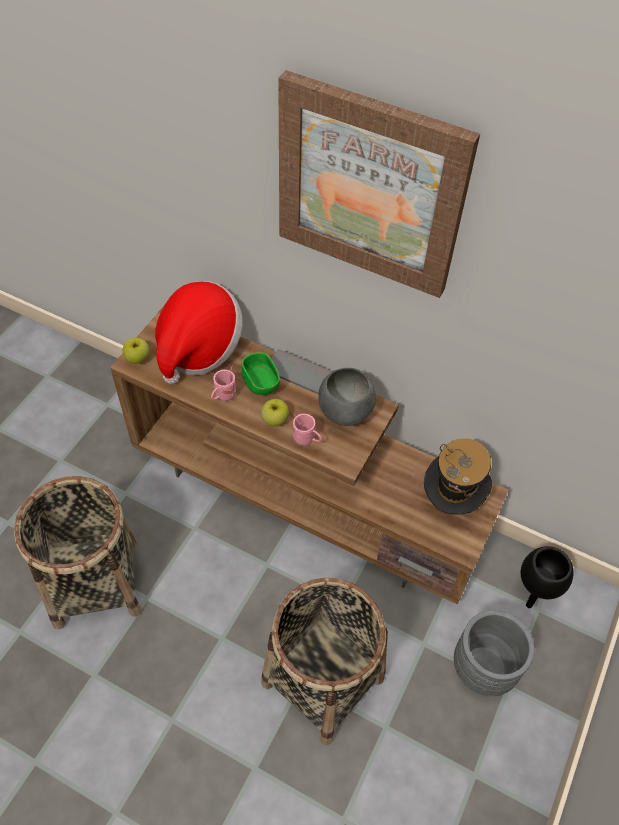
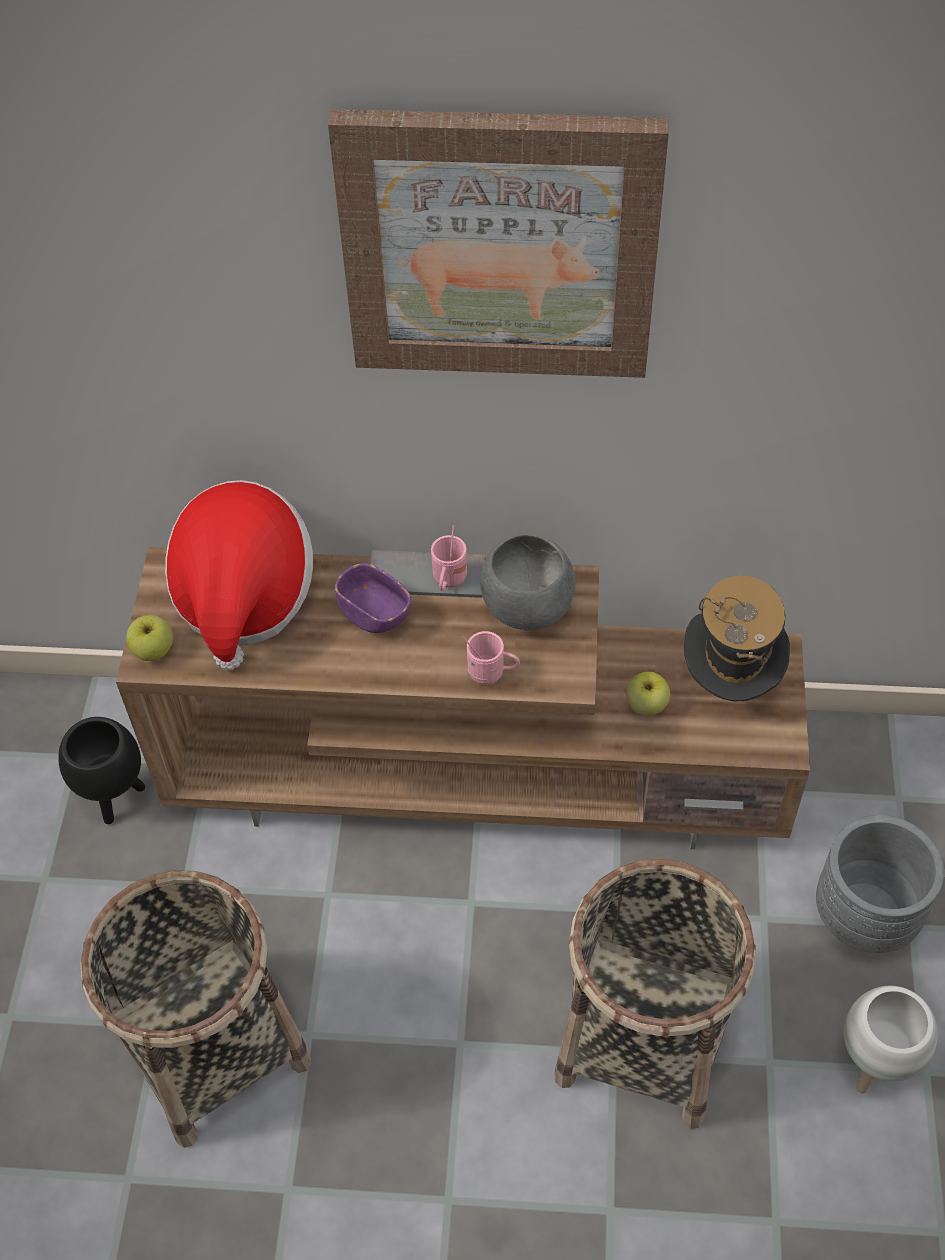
camera: 20 degrees left, 0 degrees up
pink mug [211,366,236,401] -> pink mug moved to [431,525,467,591]
green bowl [241,352,280,395] -> purple bowl [335,563,411,633]
apple [261,399,289,427] -> apple moved to [626,672,670,716]
black planter [521,546,574,608] -> black planter moved to [58,717,145,824]
none -> white planter [844,986,938,1093]

